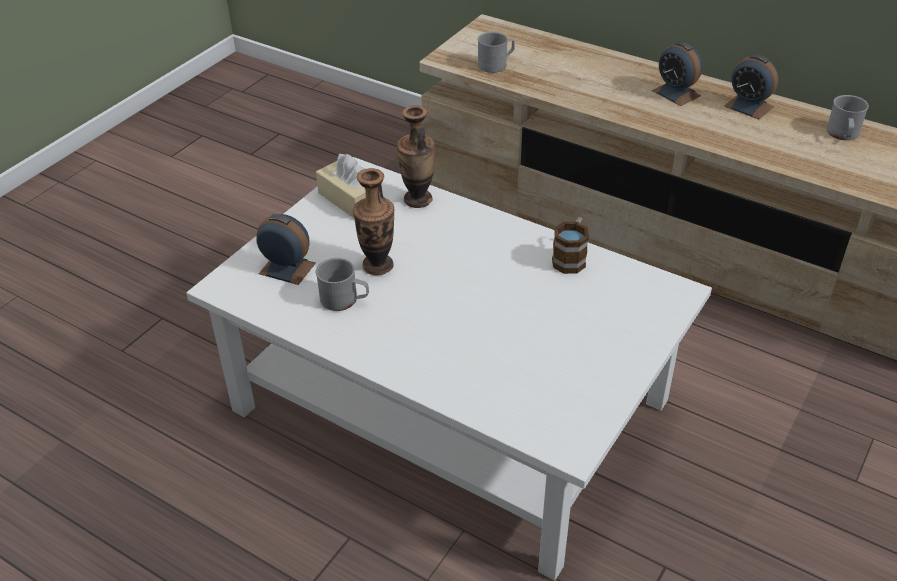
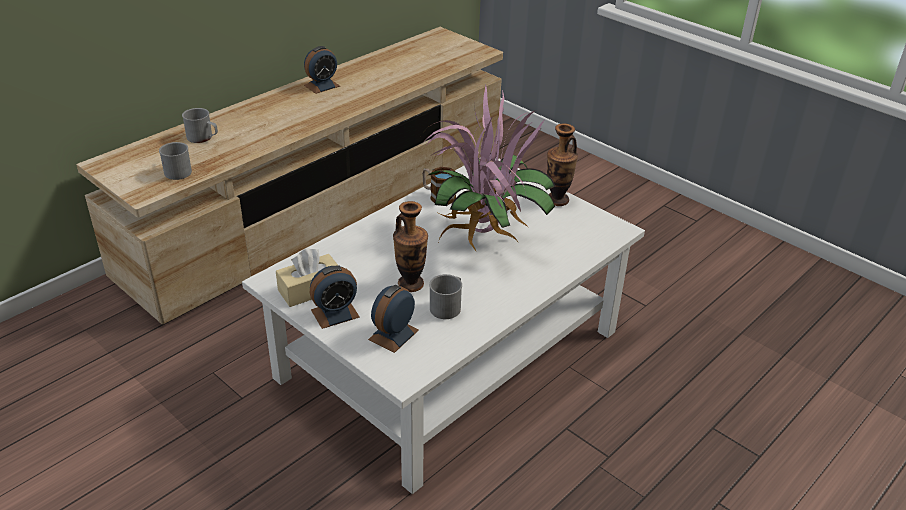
camera: 80 degrees left, 5 degrees down
vase [397,105,435,208] -> vase moved to [547,123,578,206]
alarm clock [652,41,703,106] -> alarm clock moved to [310,266,360,329]
grey mug [827,95,869,140] -> grey mug moved to [182,108,218,143]
none -> potted plant [423,85,555,251]

